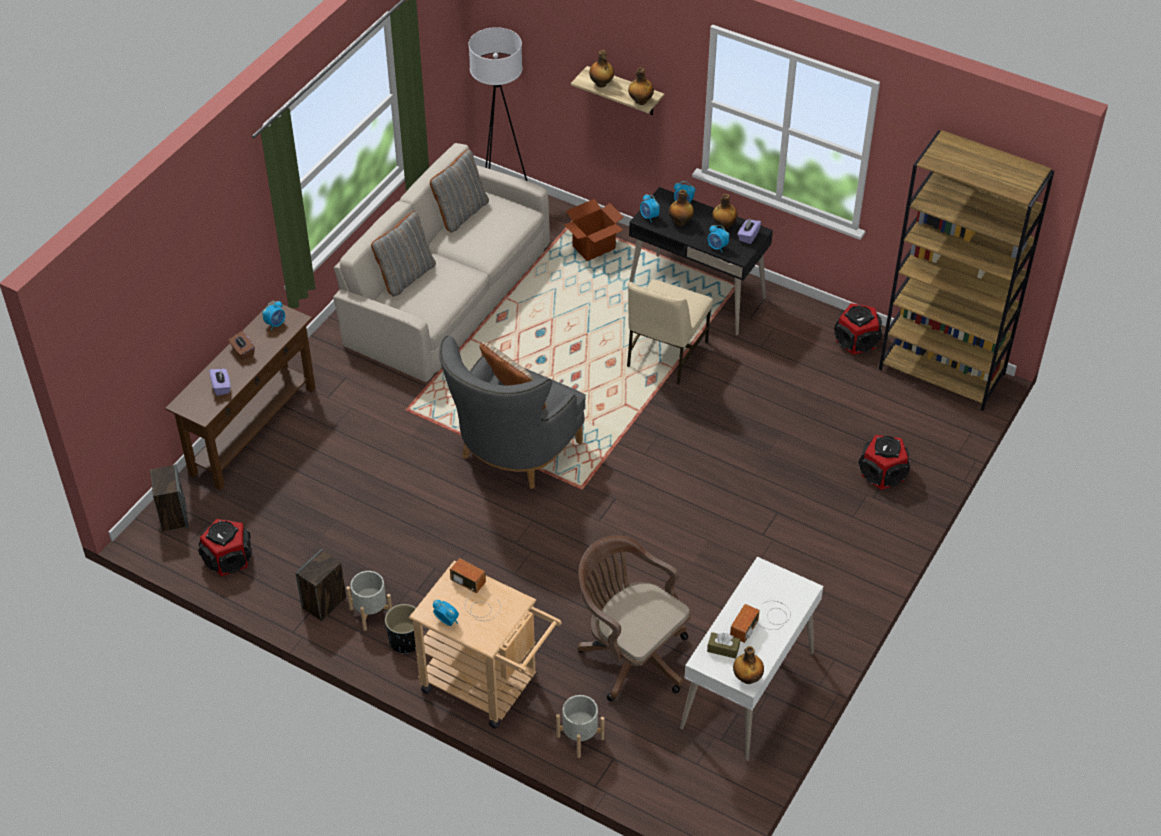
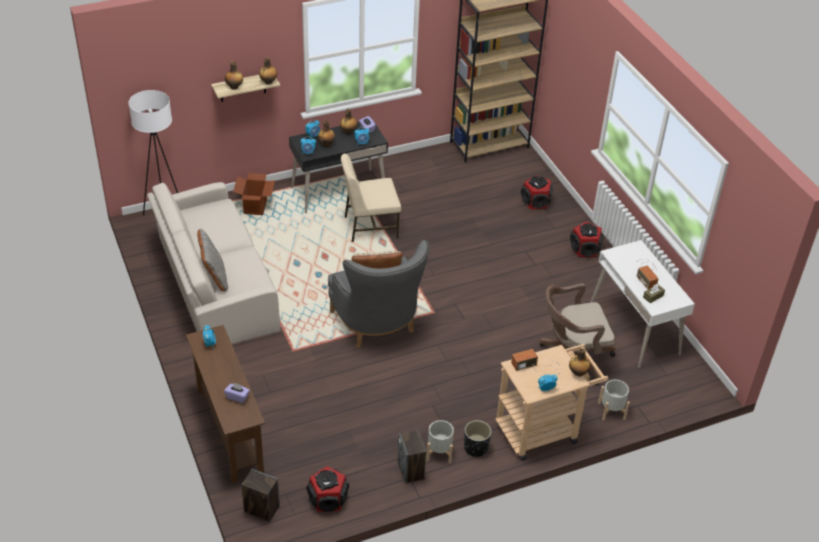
camera: 55 degrees left, 5 degrees down
brown tissue box [229,331,255,360] -> none
grey pillow [430,149,489,233] -> none
beige chair [627,279,713,385] -> beige chair turned 105 degrees clockwise [341,154,401,242]
bottle [733,646,764,684] -> bottle moved to [569,348,591,377]
speaker [834,303,882,355] -> speaker moved to [570,221,604,257]

